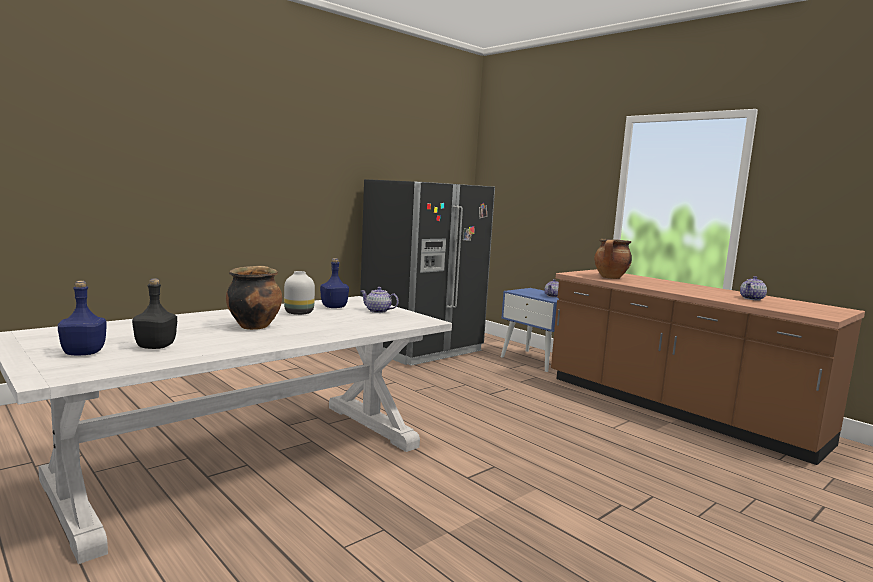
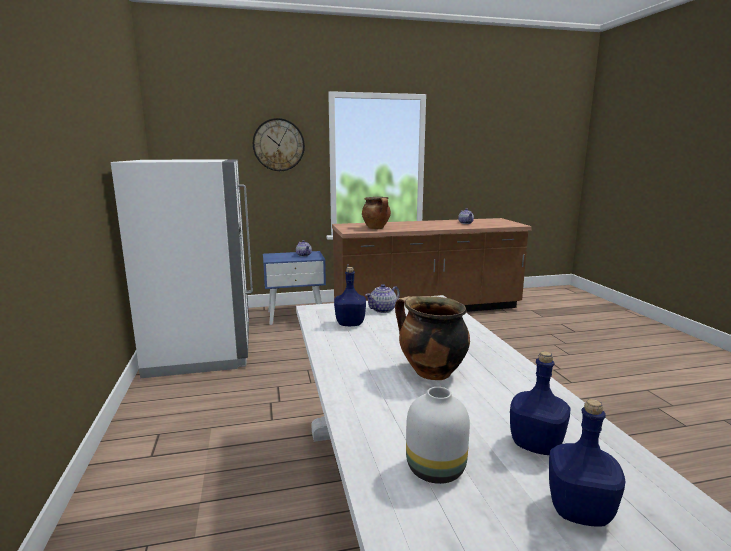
camera: 60 degrees left, 5 degrees up
black bottle [132,279,177,349] -> blue bottle [510,351,570,455]
white vase [284,271,315,315] -> white vase moved to [406,387,470,484]
black fridge [360,179,495,366] -> white fridge [111,159,253,378]
none -> wall clock [253,118,305,171]

